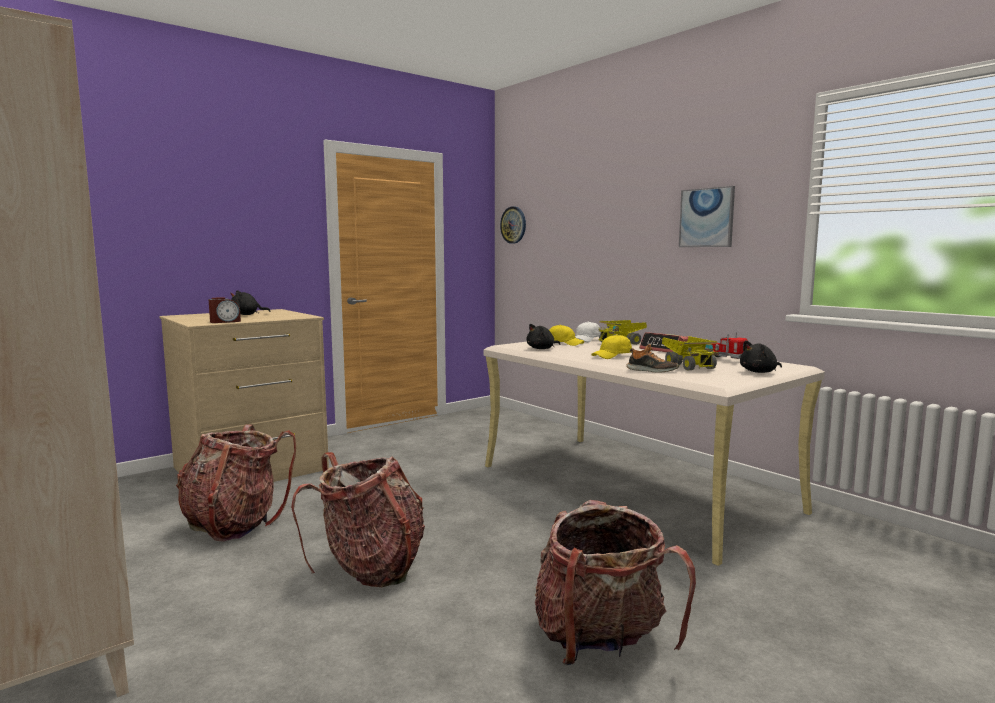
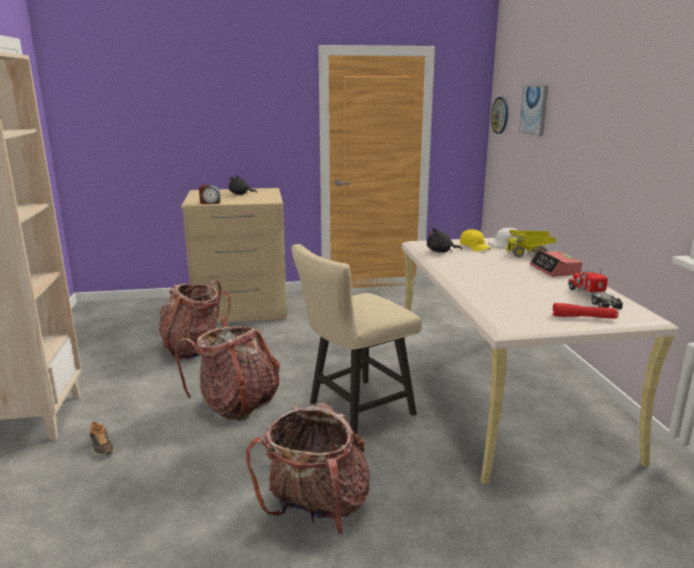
camera: 30 degrees right, 10 degrees up
yellow cap [591,334,632,359] -> none
shoe [626,344,679,373] -> shoe moved to [90,421,114,456]
toy truck [662,336,718,370] -> none
picture [679,186,735,247] -> picture moved to [519,85,548,136]
black plush toy [740,341,782,373] -> red flashlight [553,303,618,319]
none -> beige chair [291,244,422,434]

